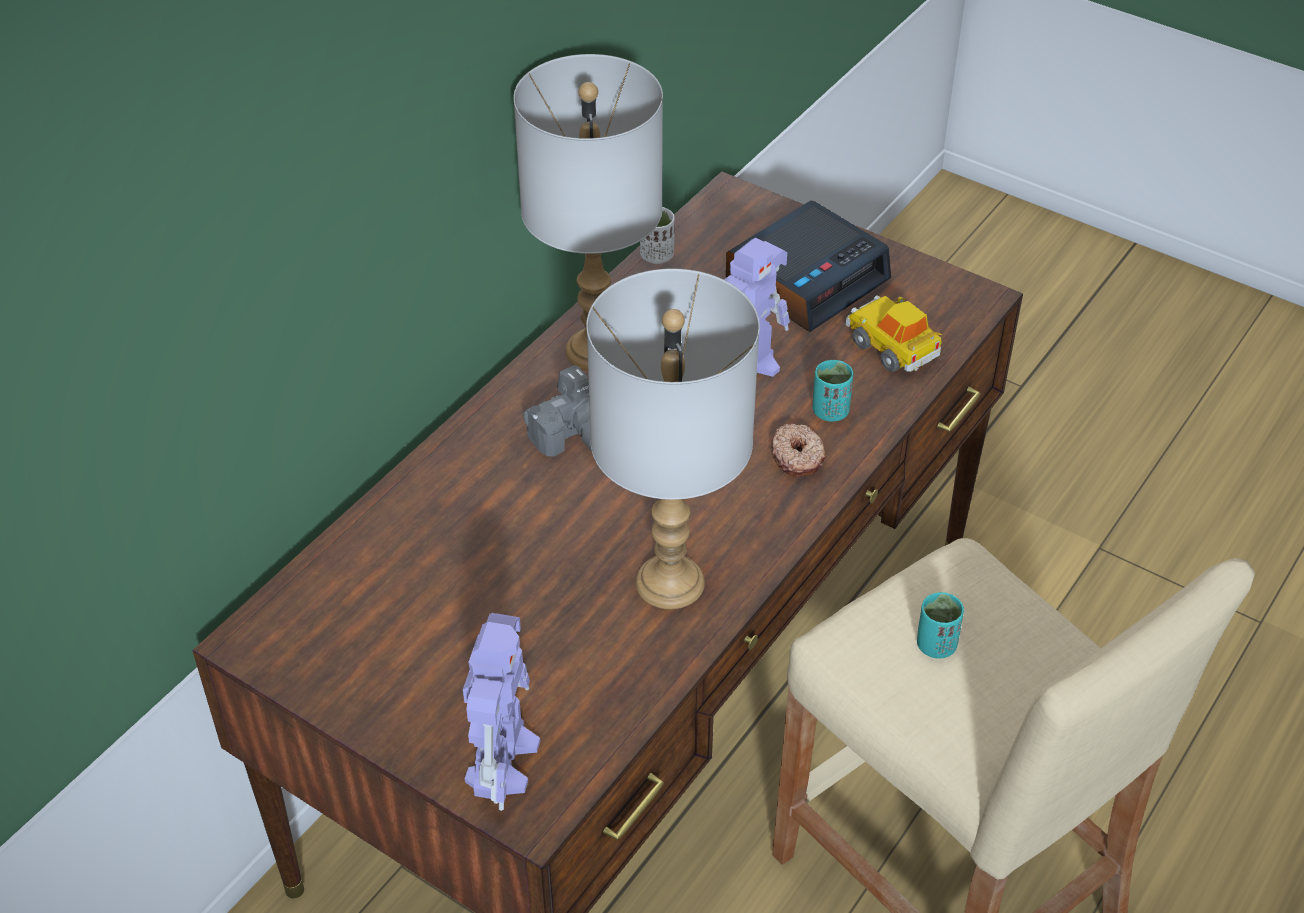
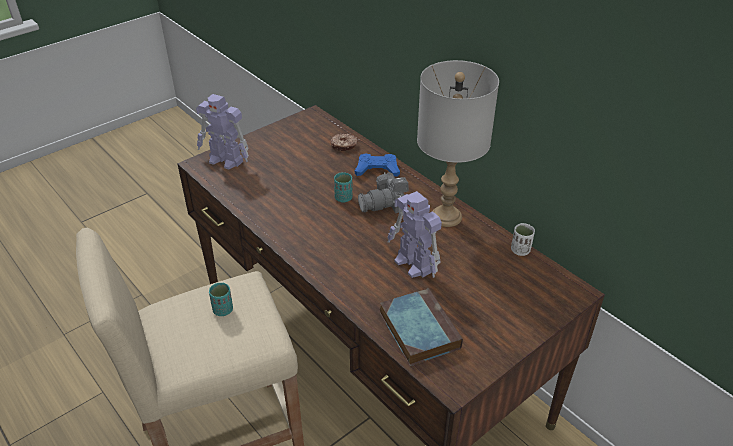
camera: 105 degrees right, 5 degrees down
grey table lamp [586,268,760,609] -> none
alarm clock [726,200,891,332] -> none
donut [771,424,826,476] -> donut moved to [330,134,358,151]
turquoise cup [812,360,853,422] -> turquoise cup moved to [334,172,353,202]
toy car [845,295,942,372] -> book [380,288,463,366]
none -> blue game controller [355,154,400,177]

